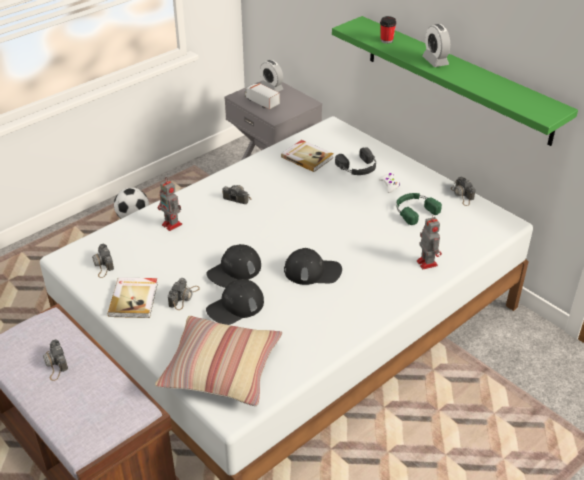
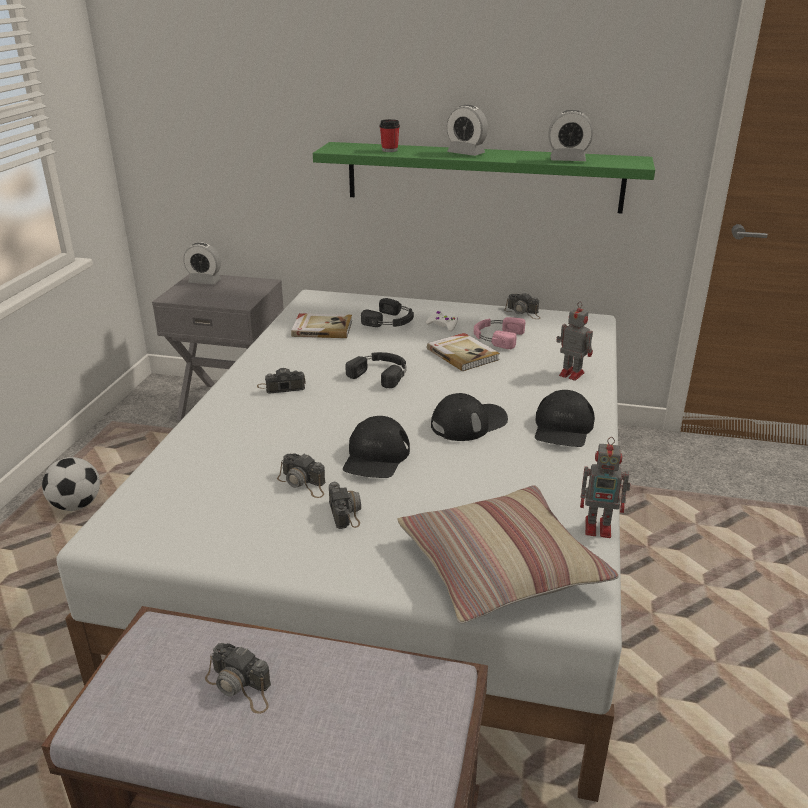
camera: 35 degrees left, 10 degrees down
camera [92,243,114,278] -> camera moved to [277,453,326,498]
book [108,277,158,318] -> book moved to [427,333,500,371]
toy robot [158,177,182,231] -> toy robot moved to [580,437,631,538]
black cap [206,279,264,325] -> black cap moved to [535,390,595,447]
toy truck [245,83,280,109] -> none
green headphones [396,193,442,225] -> pink headphones [474,317,525,349]
none -> black headphones [345,352,406,388]
none -> alarm clock [548,110,593,161]

